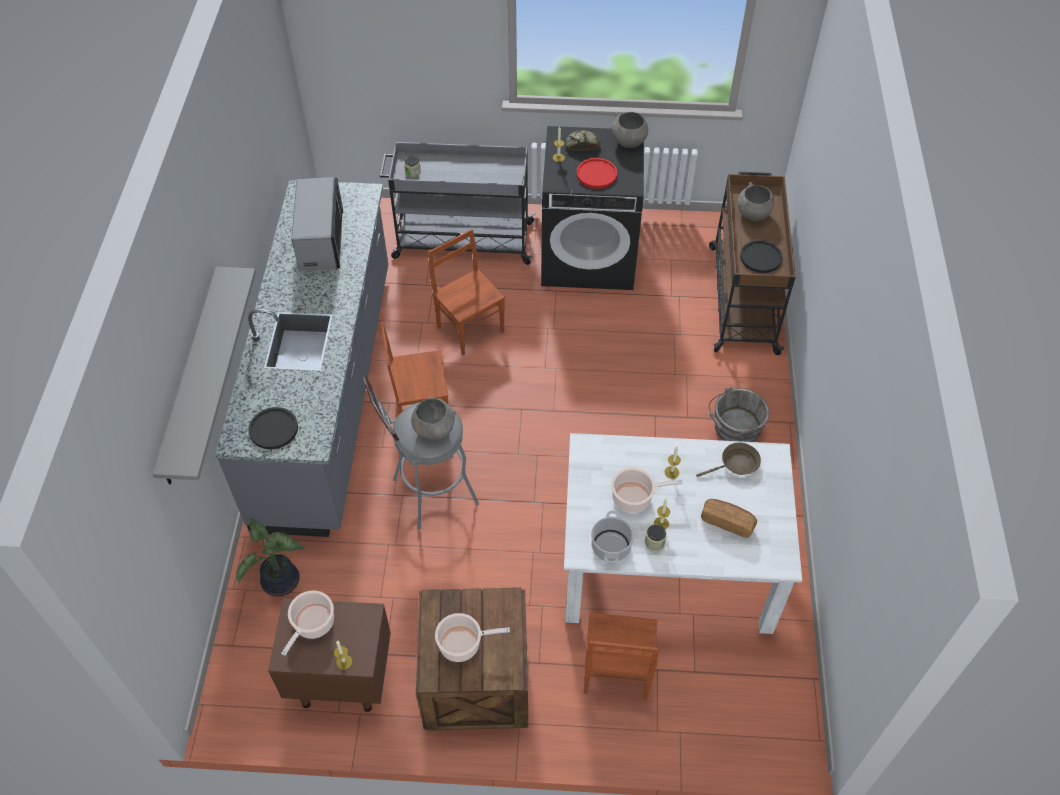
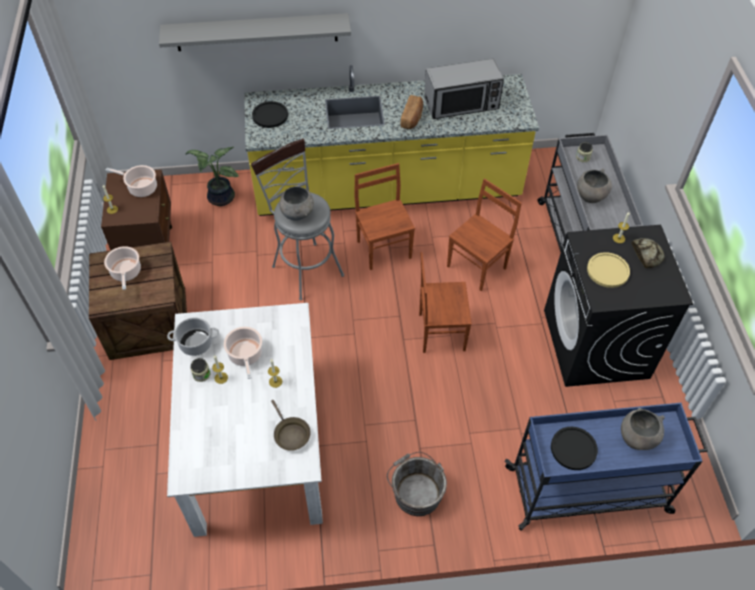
camera: 80 degrees right, 0 degrees up
grey counter [215,180,388,537] -> yellow counter [244,65,539,216]
red plate [577,158,617,189] -> yellow plate [587,252,630,288]
brown chair [584,612,659,700] -> brown chair moved to [419,252,472,353]
grey bowl [611,112,648,148] -> grey bowl moved to [577,168,612,203]
bread [701,499,757,538] -> bread moved to [401,95,423,129]
brown cart [709,172,796,355] -> blue cart [505,403,708,531]

